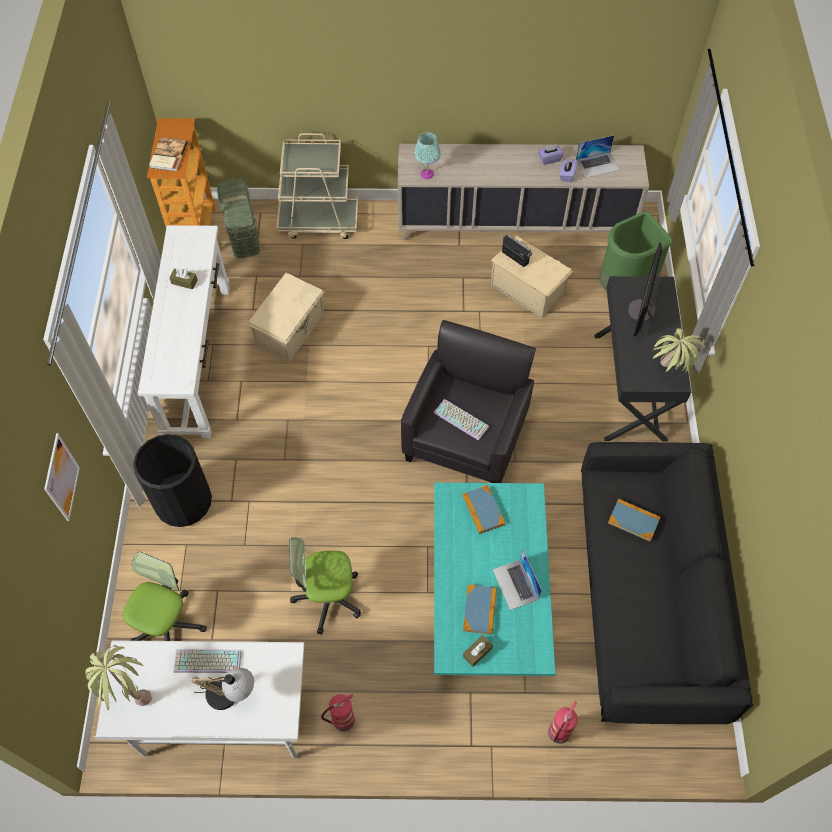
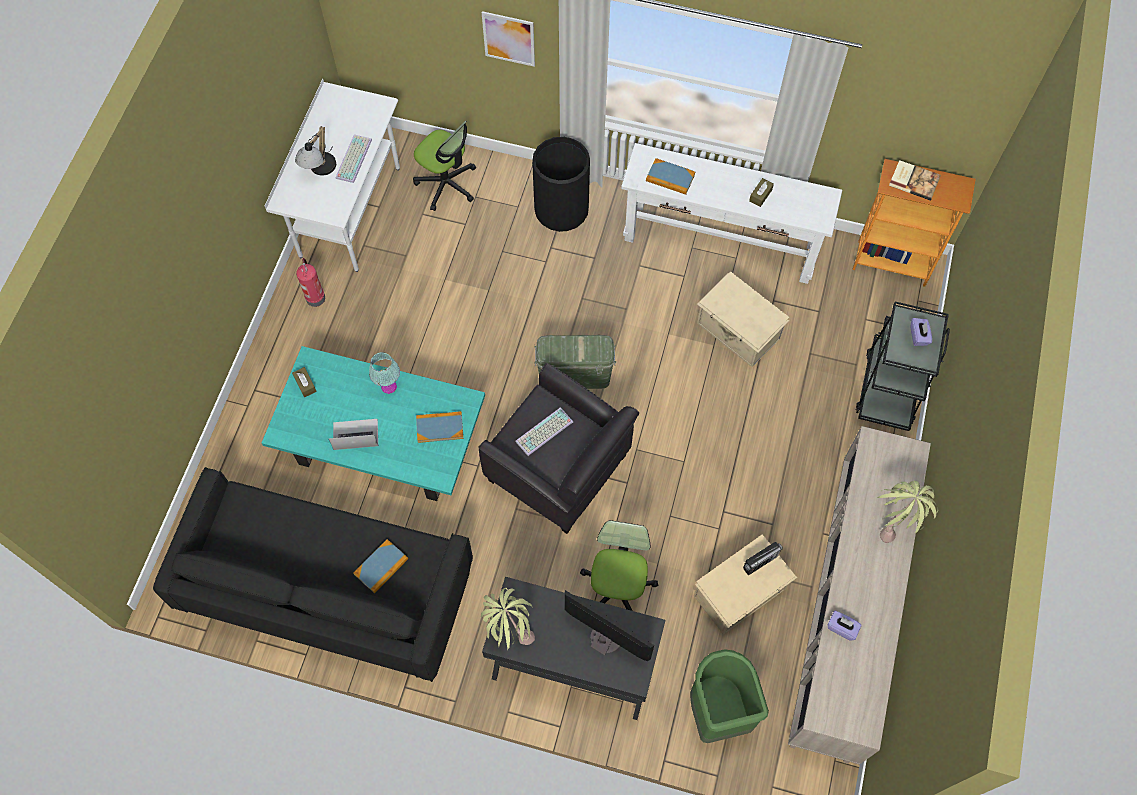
camera: 105 degrees right, 5 degrees up
potted plant [85,645,152,711] -> potted plant moved to [878,481,938,543]
green storage box [217,178,260,259] -> green storage box moved to [534,335,616,389]
beige cart [276,133,358,239] -> black cart [855,301,950,431]
office chair [289,537,361,635] -> office chair moved to [580,520,658,611]
turquoise table lamp [414,132,441,179] -> turquoise table lamp moved to [369,352,400,394]
book [463,584,497,635] -> book moved to [646,158,695,195]
purple tissue box [538,144,564,165] -> purple tissue box moved to [910,318,932,346]
fire extinguisher [548,701,578,744] -> none
laptop [576,135,619,178] -> none

